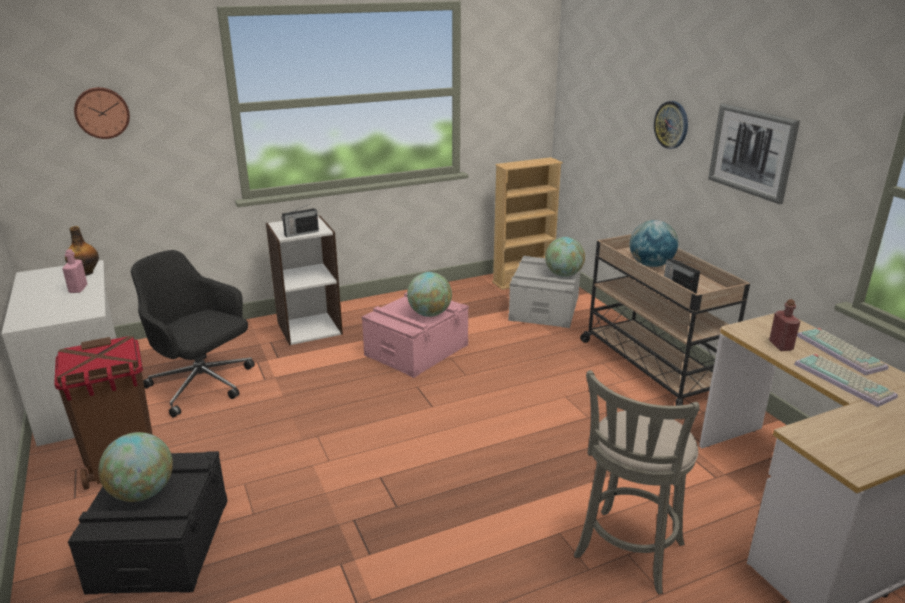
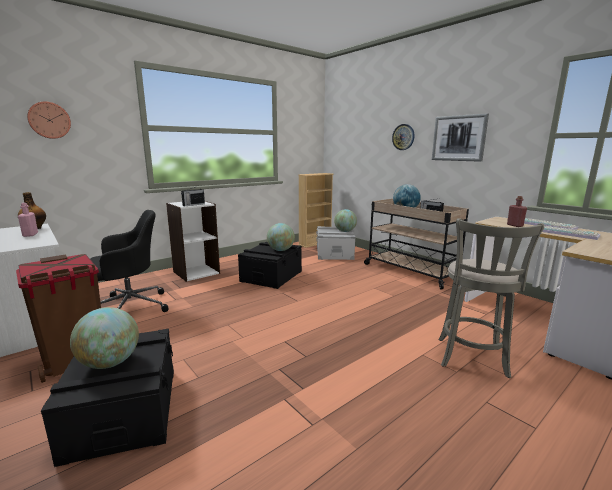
camera: 15 degrees left, 10 degrees down
black office chair [131,250,255,418] -> black office chair turned 135 degrees clockwise [90,210,169,312]
pink storage box [362,292,469,378] -> black storage box [238,242,302,289]

